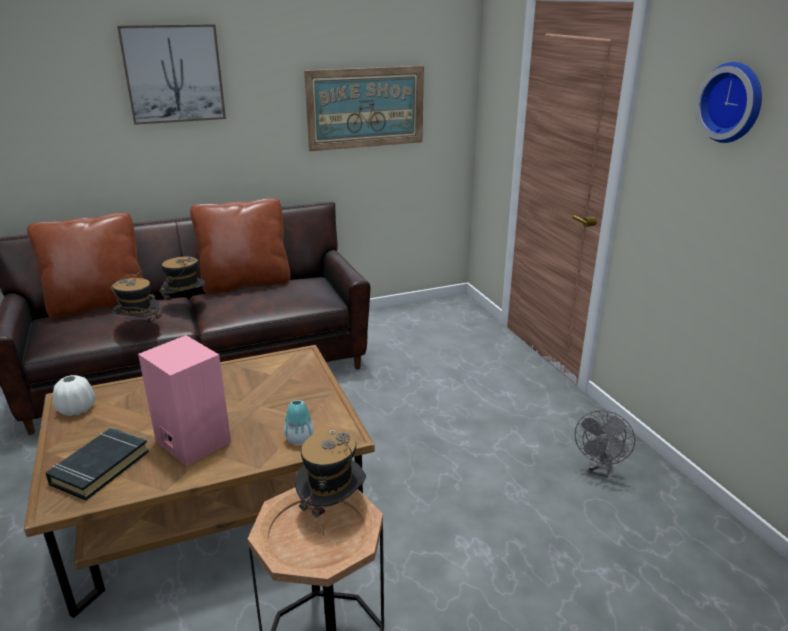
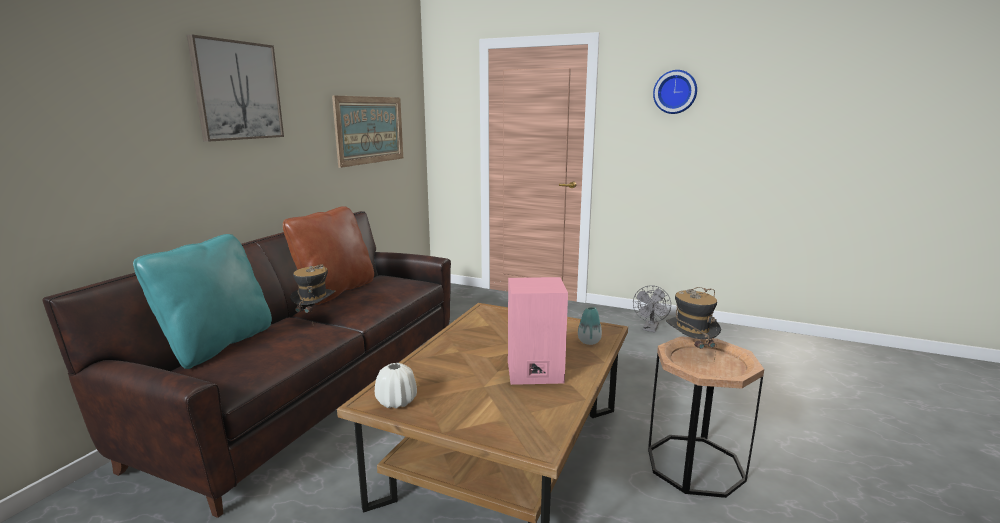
camera: 45 degrees left, 10 degrees down
brown pillow [27,213,143,319] -> turquoise pillow [133,234,272,369]
black book [45,428,149,500] -> none
hat [111,273,164,329] -> none
grey fan [575,410,635,477] -> grey fan turned 45 degrees clockwise [633,285,671,332]

